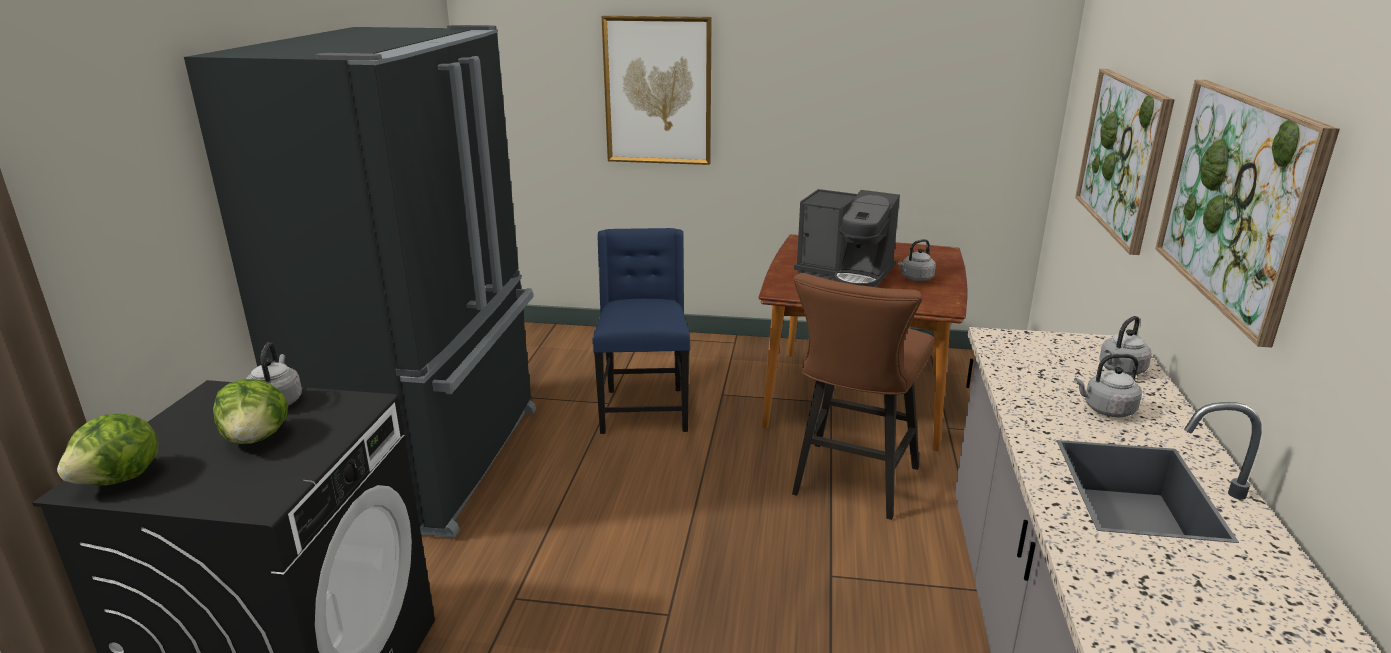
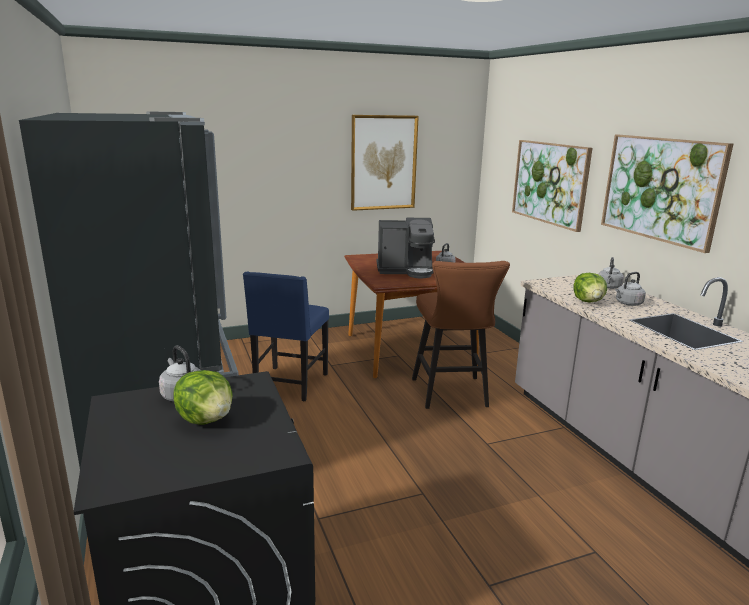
camera: 30 degrees left, 5 degrees down
lettuce [57,414,158,486] -> lettuce moved to [574,273,607,303]
blue chair [592,228,690,434] -> blue chair turned 135 degrees counterclockwise [243,272,329,402]
picture [602,16,712,165] -> picture moved to [351,115,419,211]

